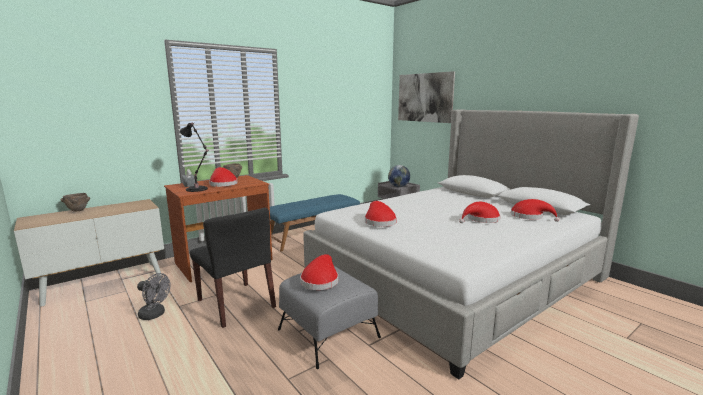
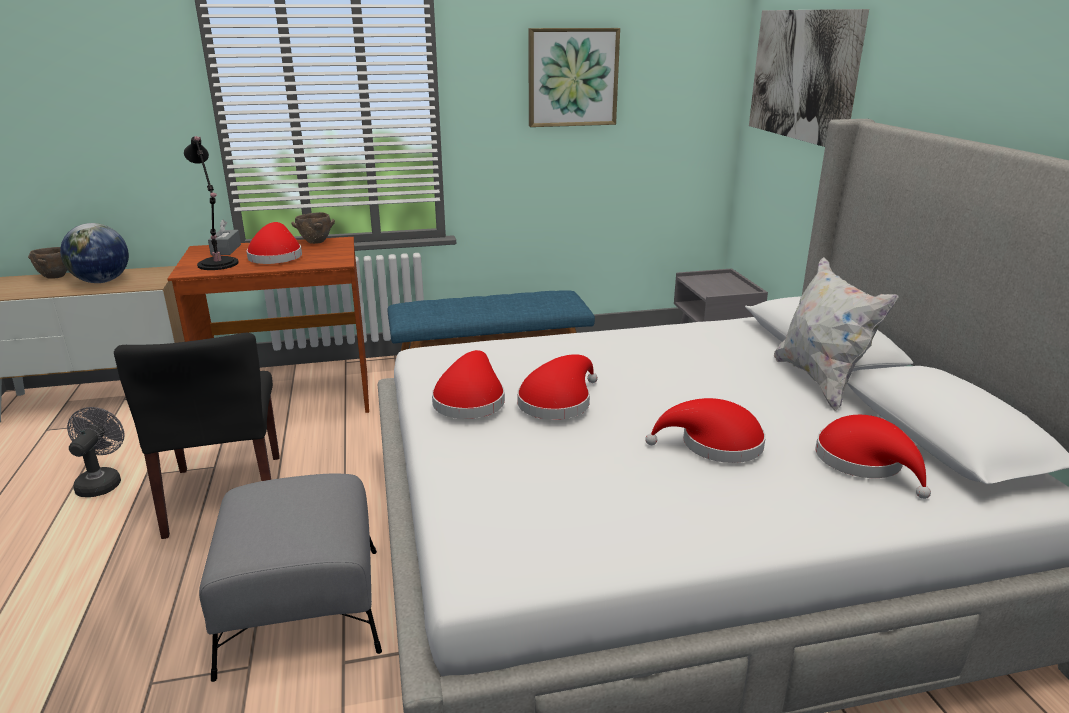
camera: 25 degrees right, 10 degrees up
grey fan [137,273,171,320] -> grey fan turned 135 degrees counterclockwise [67,407,125,497]
red hat [300,254,338,290] -> red hat moved to [517,354,598,420]
globe [388,165,410,187] -> globe moved to [60,223,129,283]
none -> picture [528,28,620,127]
none -> white pillow [774,257,899,411]

